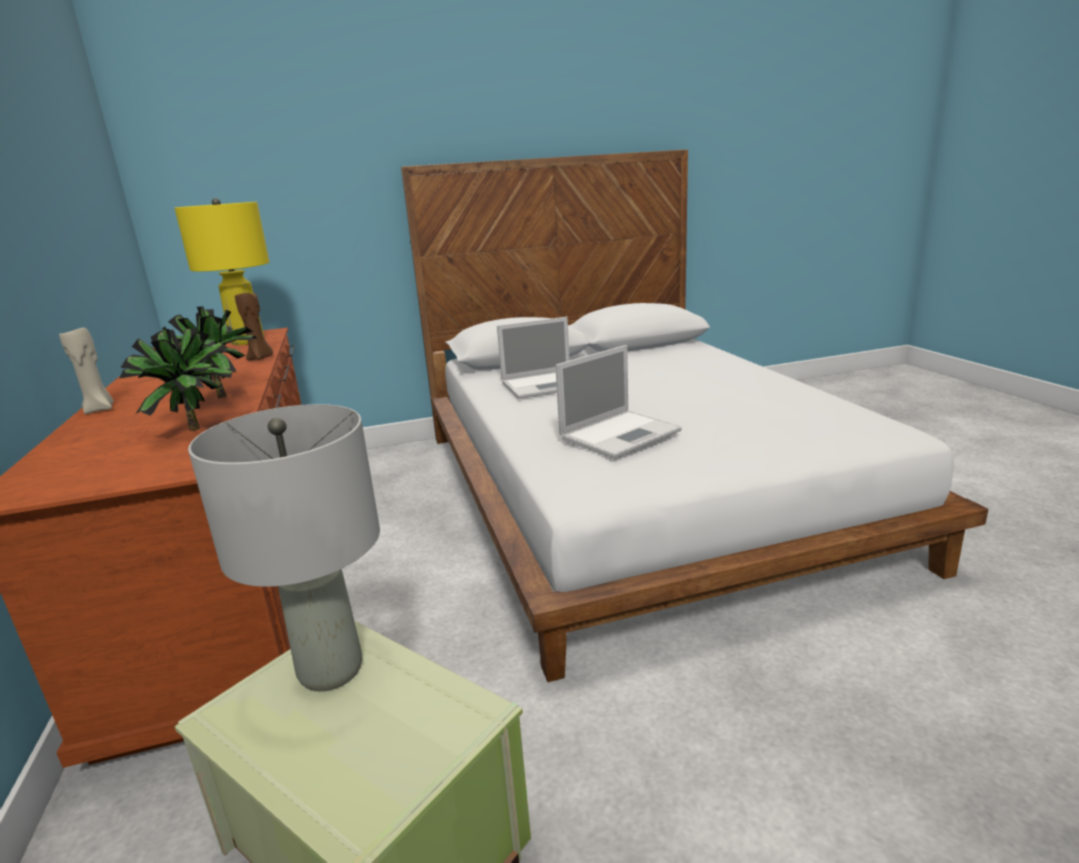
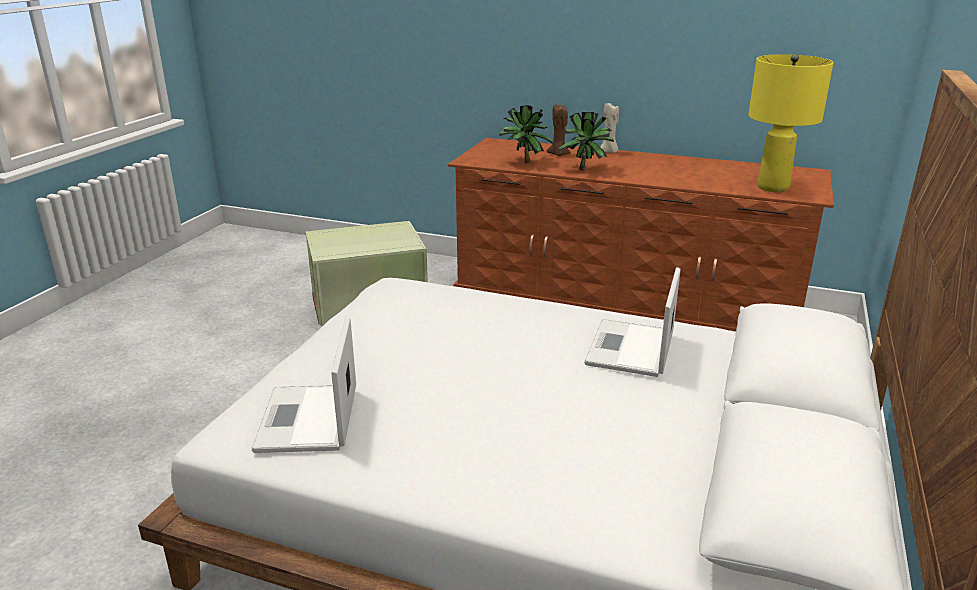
camera: 125 degrees right, 5 degrees up
grey table lamp [188,404,380,691] -> none
brown candle [235,293,273,360] -> brown candle moved to [547,105,571,156]
laptop [555,345,682,459] -> laptop moved to [251,317,356,453]

